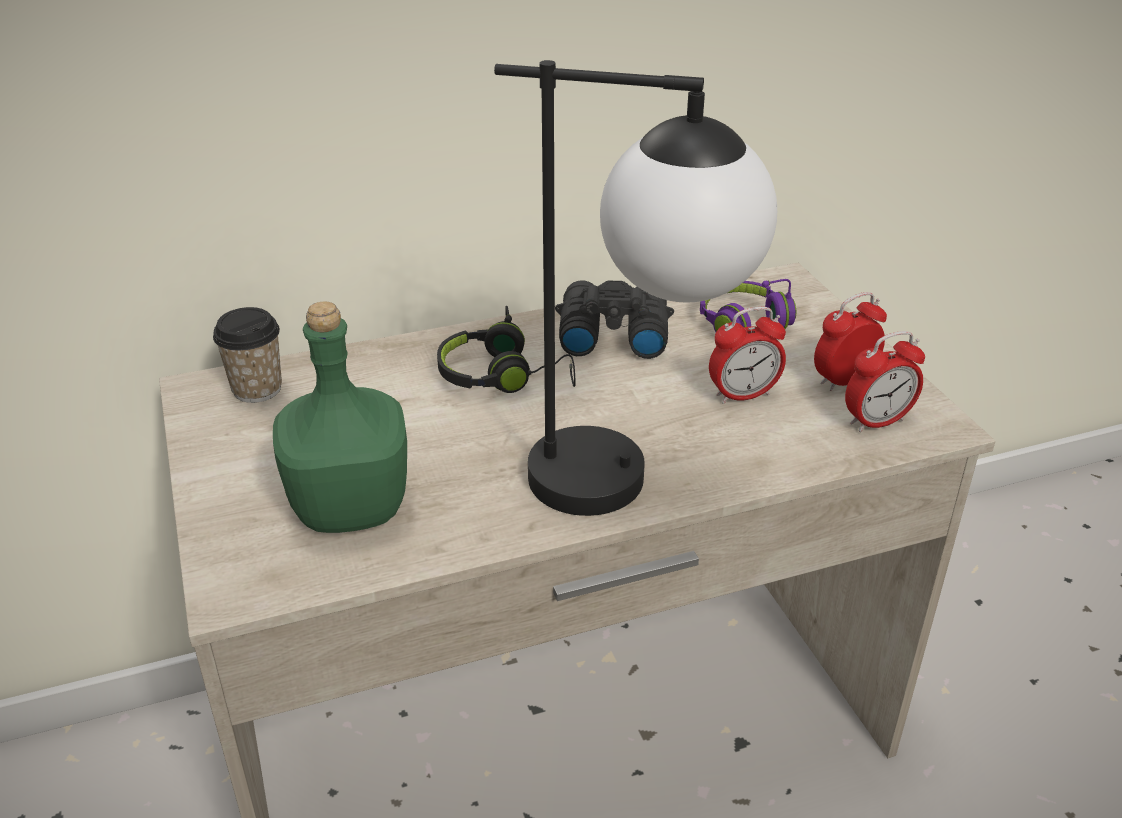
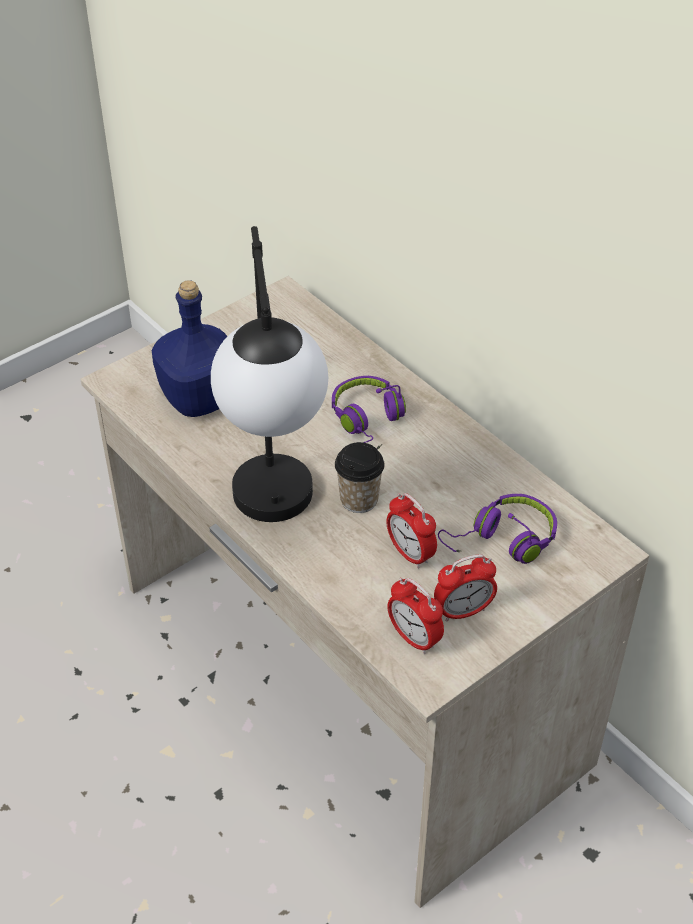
camera: 70 degrees right, 10 degrees up
cup [213,307,282,403] -> cup moved to [335,442,384,513]
green bottle [273,301,407,533] -> blue bottle [152,280,227,417]
black headphones [437,306,576,393] -> purple headphones [332,376,406,449]
black binoculars [555,280,674,359] -> none
alarm clock [814,292,887,391] -> alarm clock turned 120 degrees clockwise [434,555,497,622]

